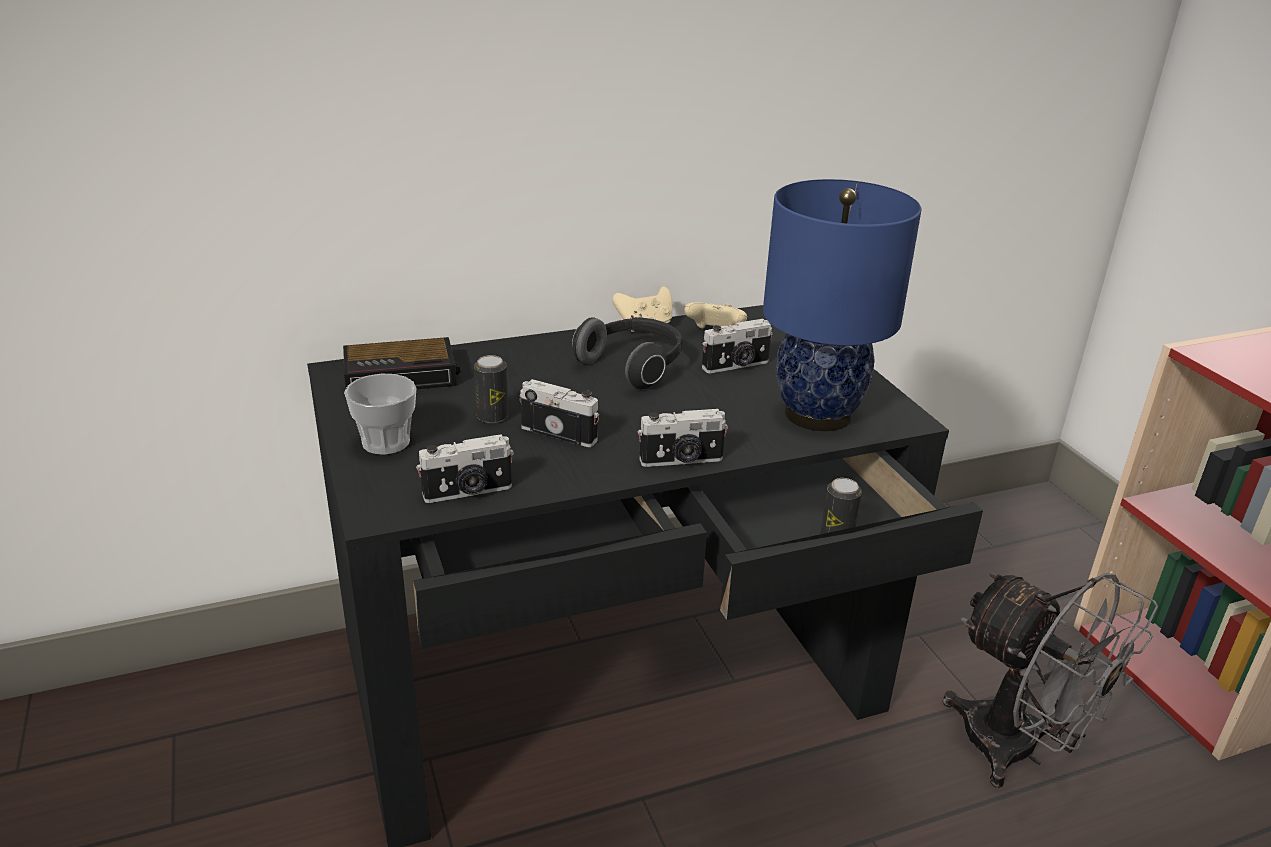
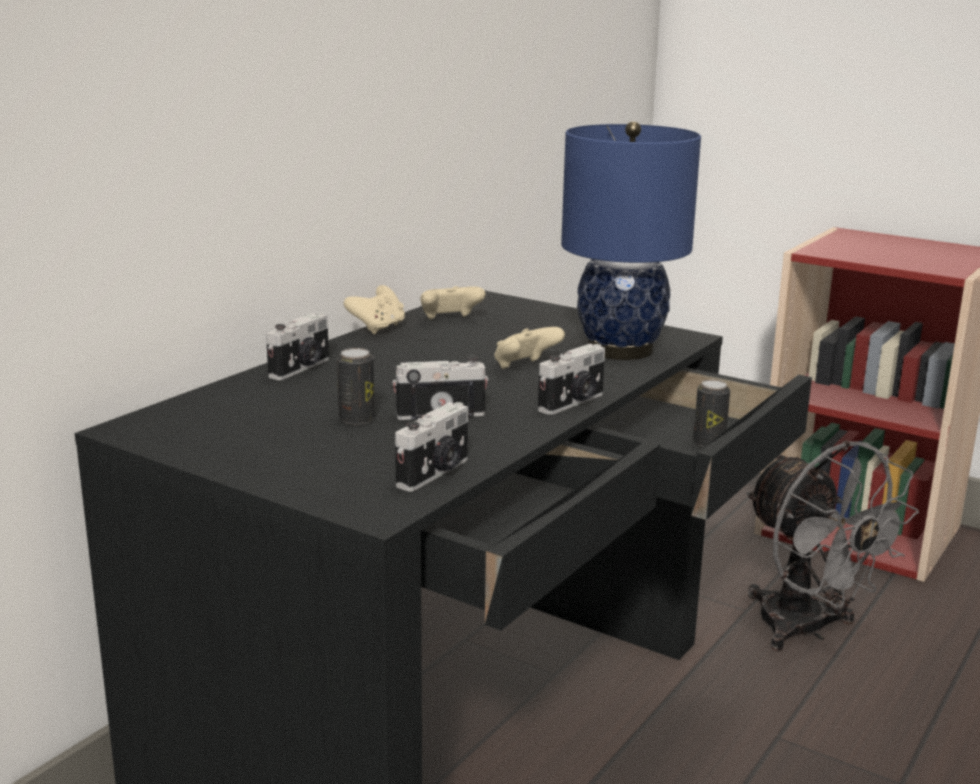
camera: 35 degrees left, 10 degrees down
alarm clock [343,337,461,389] -> none
cup [344,374,416,455] -> none
headphones [572,317,682,389] -> none
camera [702,319,773,373] -> camera moved to [266,313,329,380]
grey fan [943,572,1158,788] -> grey fan turned 45 degrees clockwise [746,440,919,651]
none -> beige game controller [494,327,565,369]

